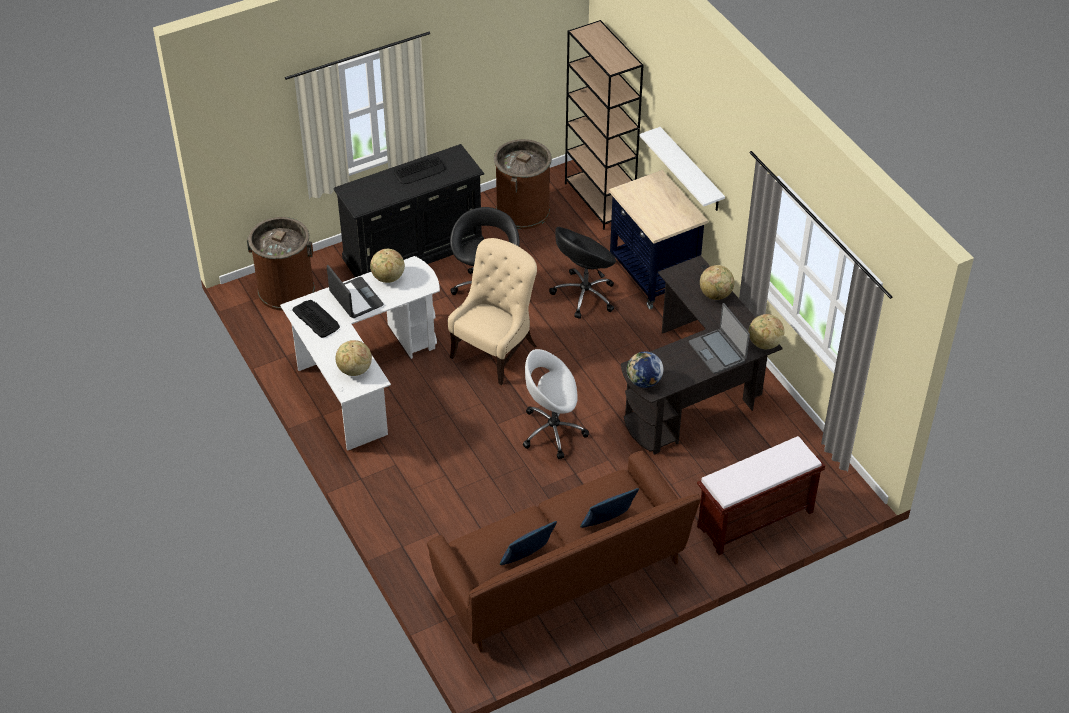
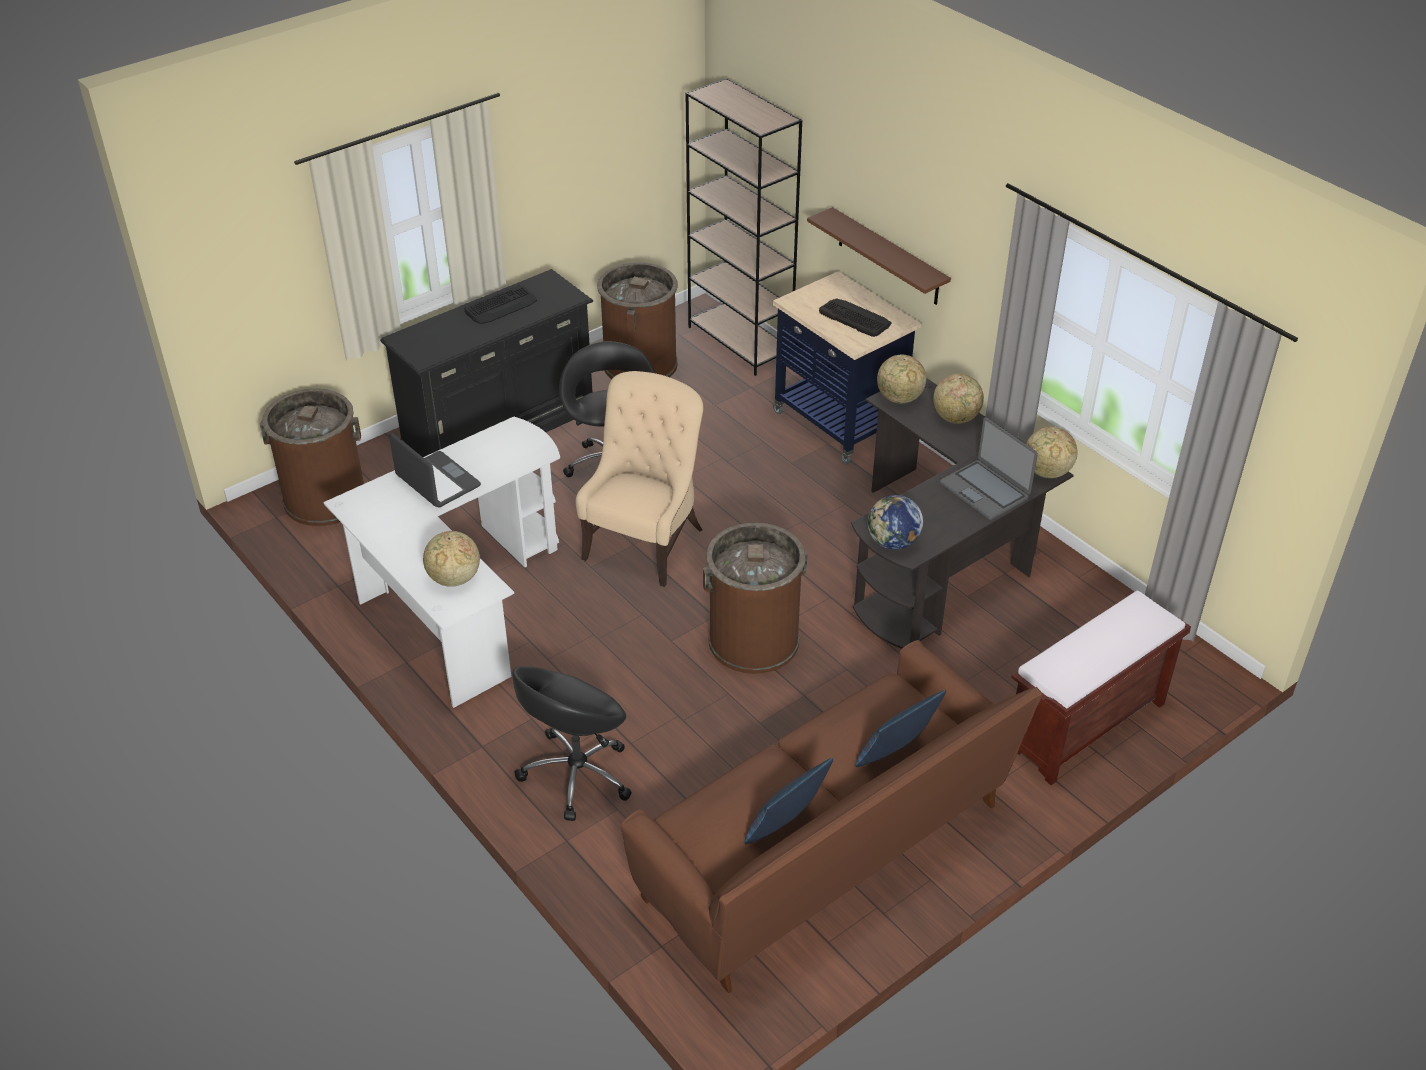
camera: 10 degrees left, 5 degrees down
keyboard [292,300,340,338] -> keyboard moved to [819,298,892,337]
globe [370,249,405,283] -> globe moved to [877,355,926,404]
white office chair [523,349,589,459] -> brown trash can [703,523,808,674]
black office chair [549,227,616,319] -> black office chair moved to [512,666,632,821]
white shelf [639,127,725,211] -> brown shelf [807,207,951,305]

